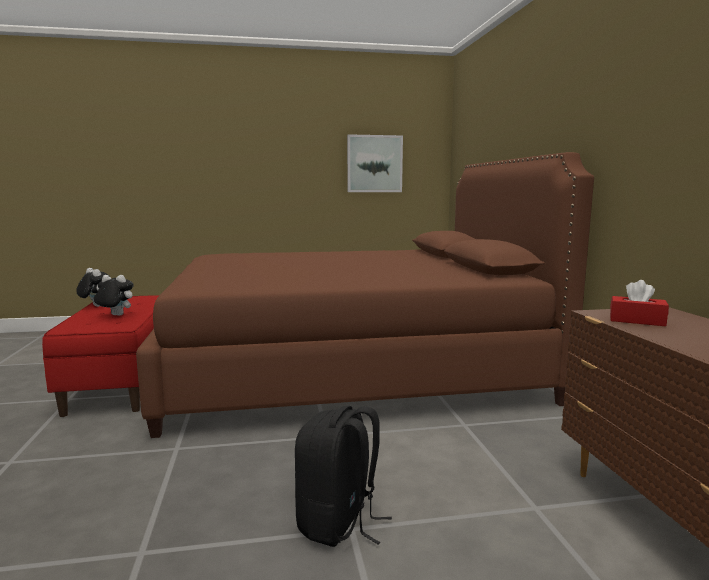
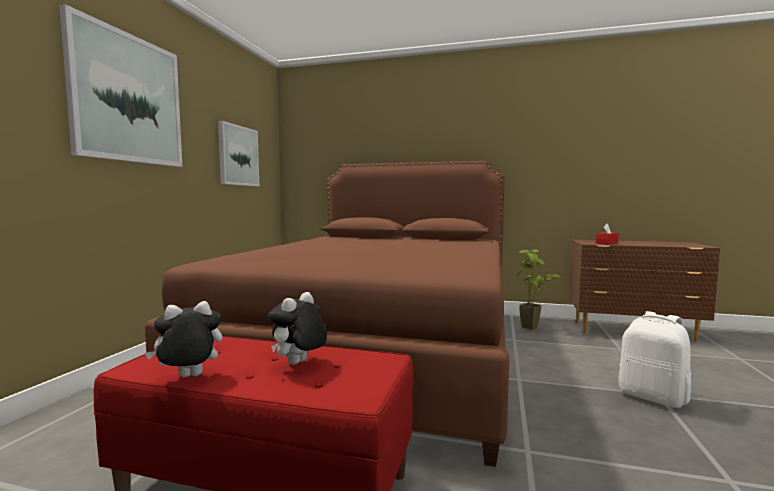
camera: 65 degrees left, 5 degrees down
black backpack [295,406,392,547] -> white backpack [619,311,691,408]
none -> picture [59,4,182,167]
none -> potted plant [516,249,561,330]

